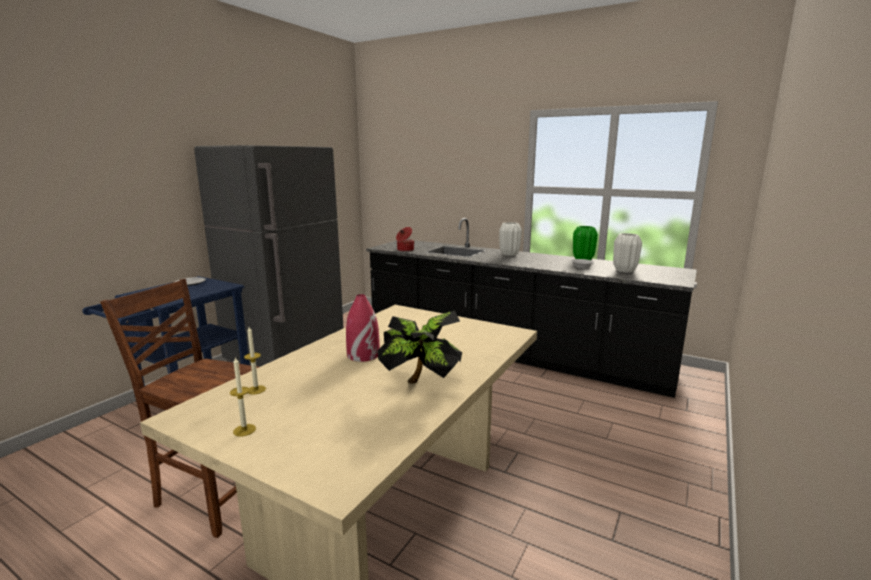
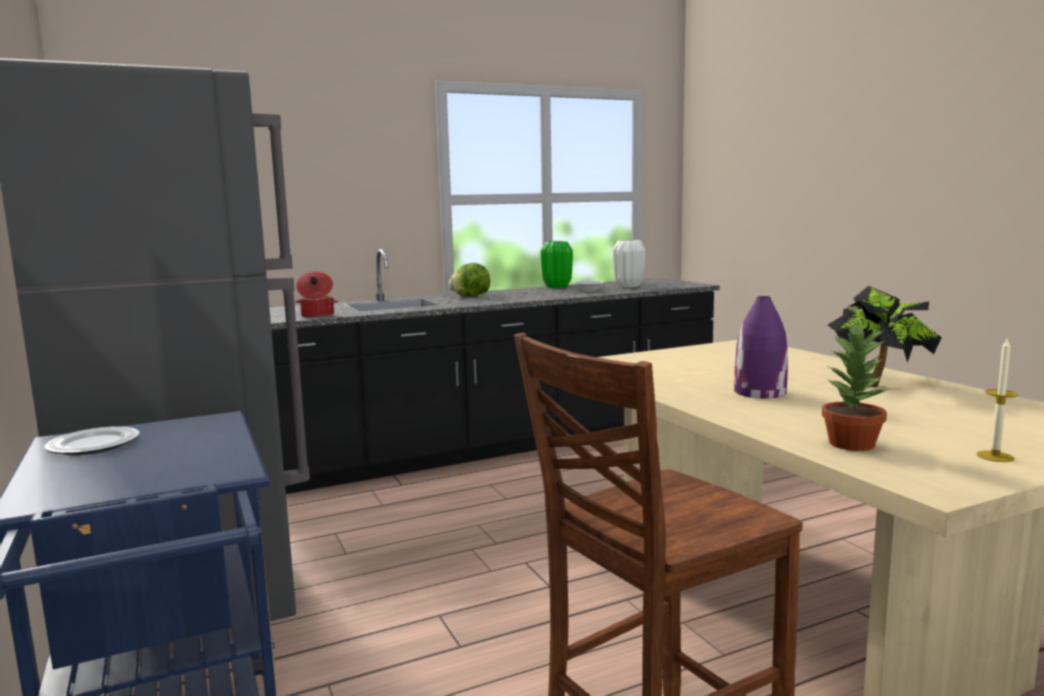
camera: 55 degrees left, 5 degrees down
candle [244,327,266,395] -> potted plant [822,322,888,451]
red vase [346,294,380,362] -> purple vase [734,296,788,398]
white vase [499,222,522,256] -> lettuce [448,263,490,296]

